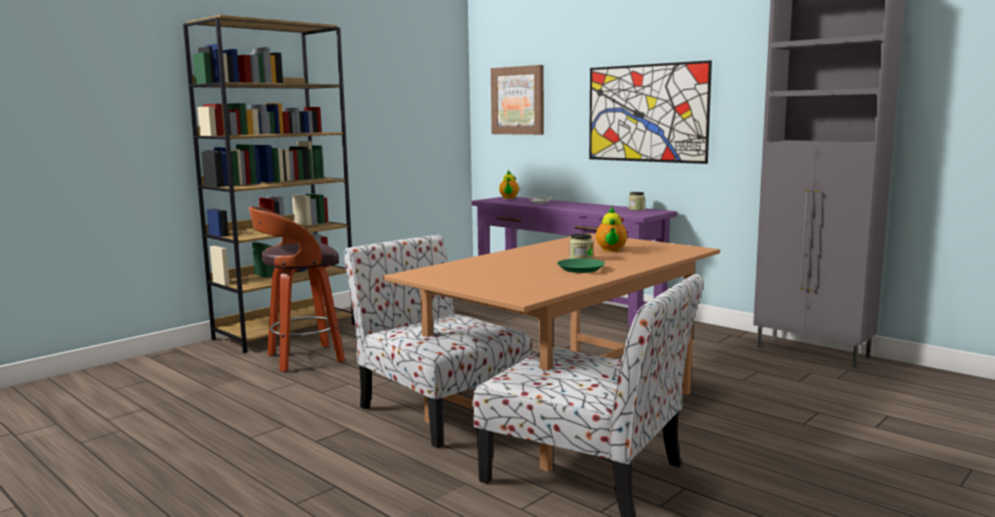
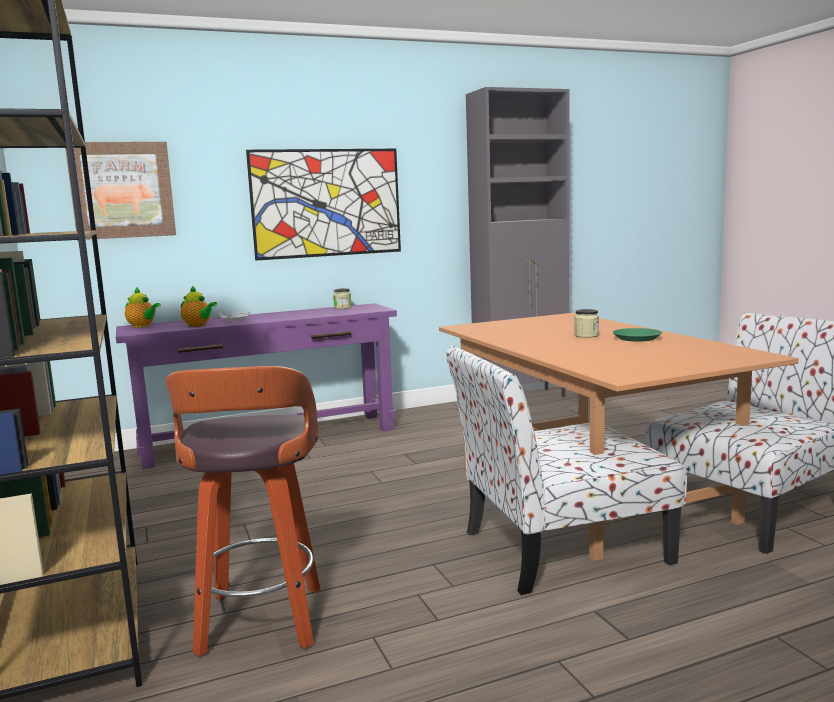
camera: 65 degrees left, 0 degrees up
teapot [596,206,627,252] -> teapot moved to [181,286,217,327]

